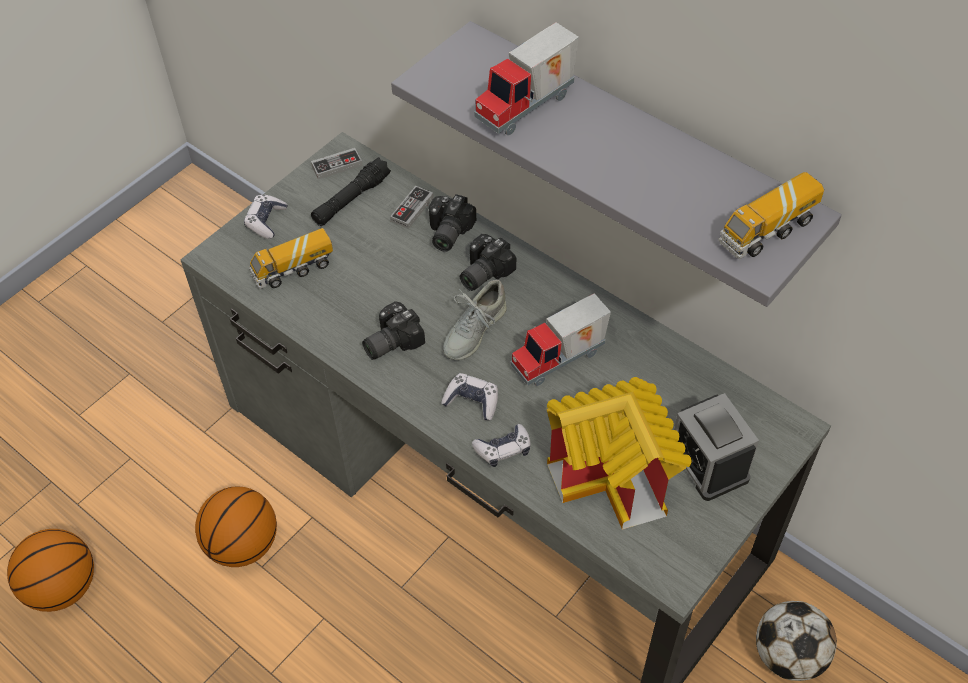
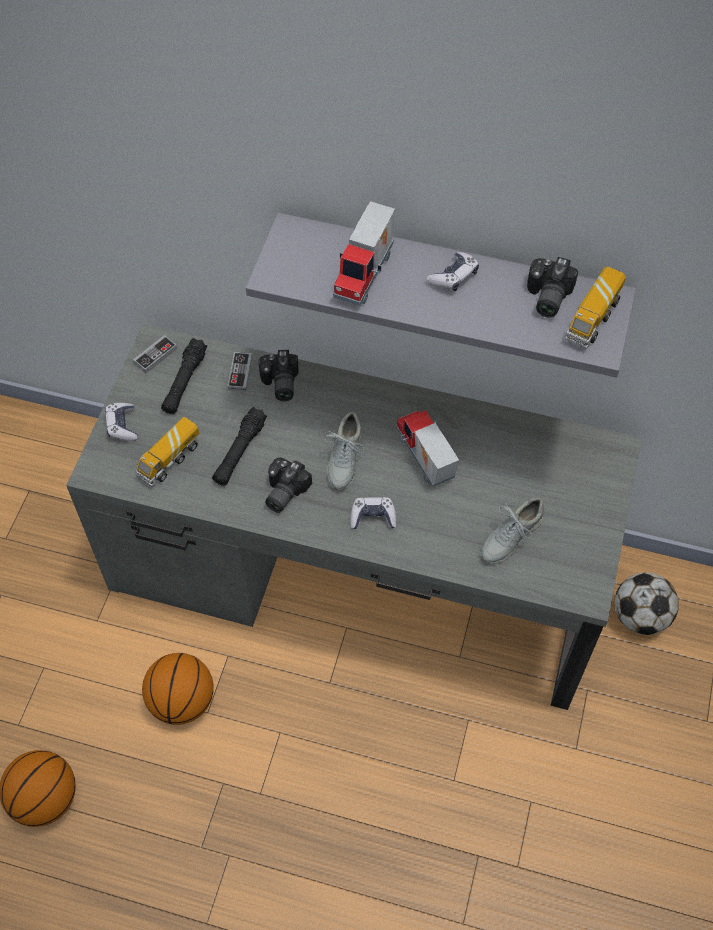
camera: 25 degrees left, 5 degrees up
camera [460,234,516,291] -> camera moved to [527,257,578,317]
game controller [472,424,531,467] -> game controller moved to [426,252,479,291]
toy truck [511,293,611,386] -> toy truck turned 120 degrees clockwise [396,410,459,487]
toy house [547,377,692,530] -> grey shoe [482,498,544,563]
alarm clock [674,393,759,501] -> none
none -> black flashlight [212,407,267,486]

